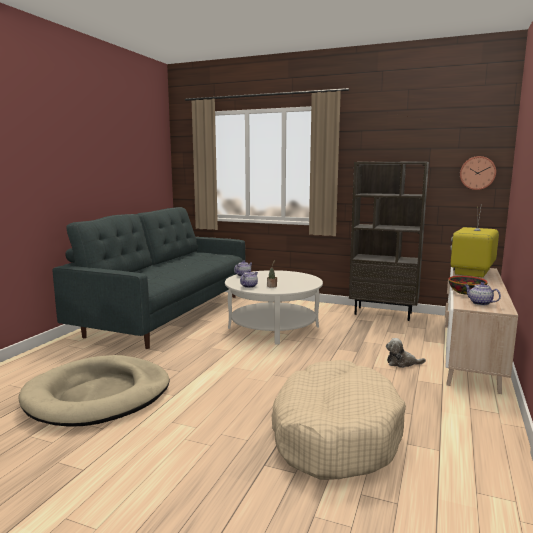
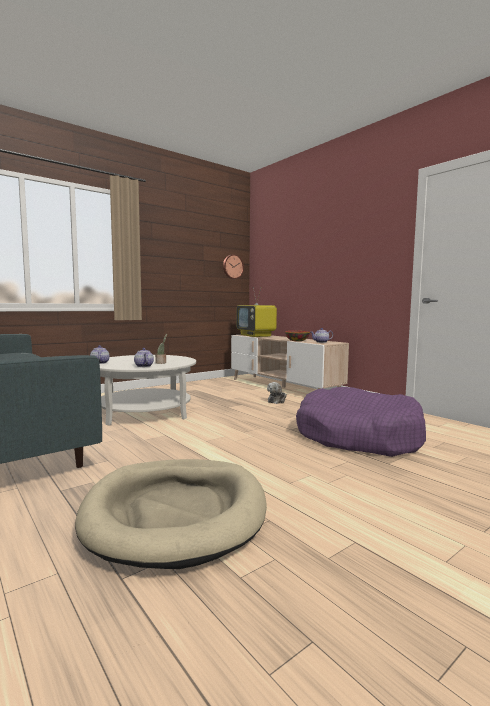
camera: 60 degrees left, 5 degrees down
beige dog bed [272,360,406,480] -> purple dog bed [296,387,426,457]
brown bookcase [349,161,429,321] -> none

